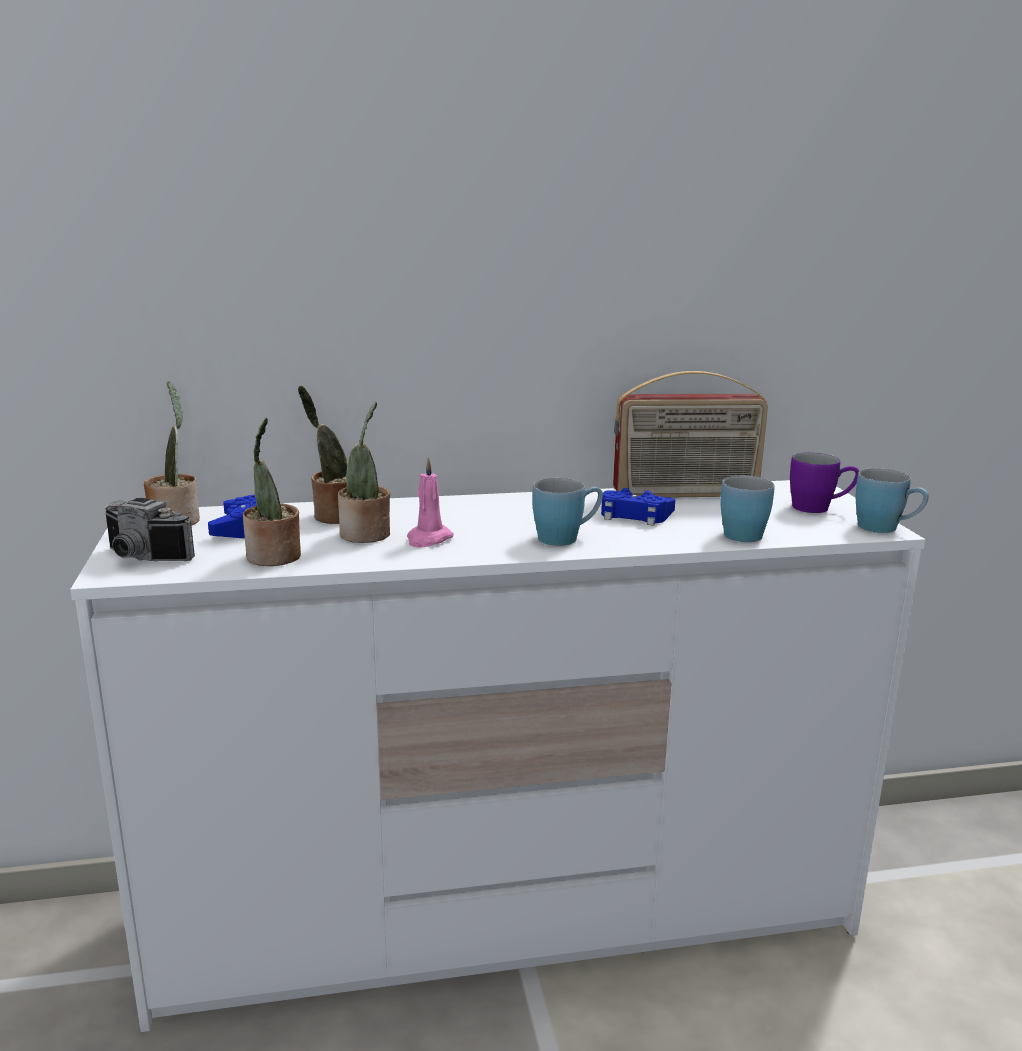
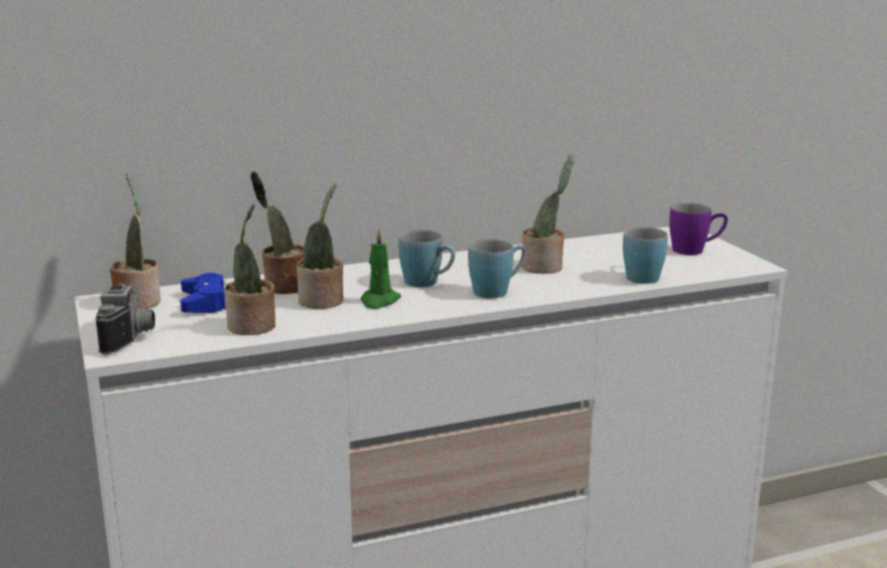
camera: 10 degrees left, 0 degrees up
camera [105,498,195,561] -> camera turned 105 degrees counterclockwise [95,284,155,355]
pink candle [407,457,454,548] -> green candle [360,229,401,309]
blue game controller [601,488,675,526] -> potted plant [522,155,574,274]
radio [613,371,768,497] -> none
blue mug [856,468,929,533] -> blue mug moved to [398,230,455,287]

